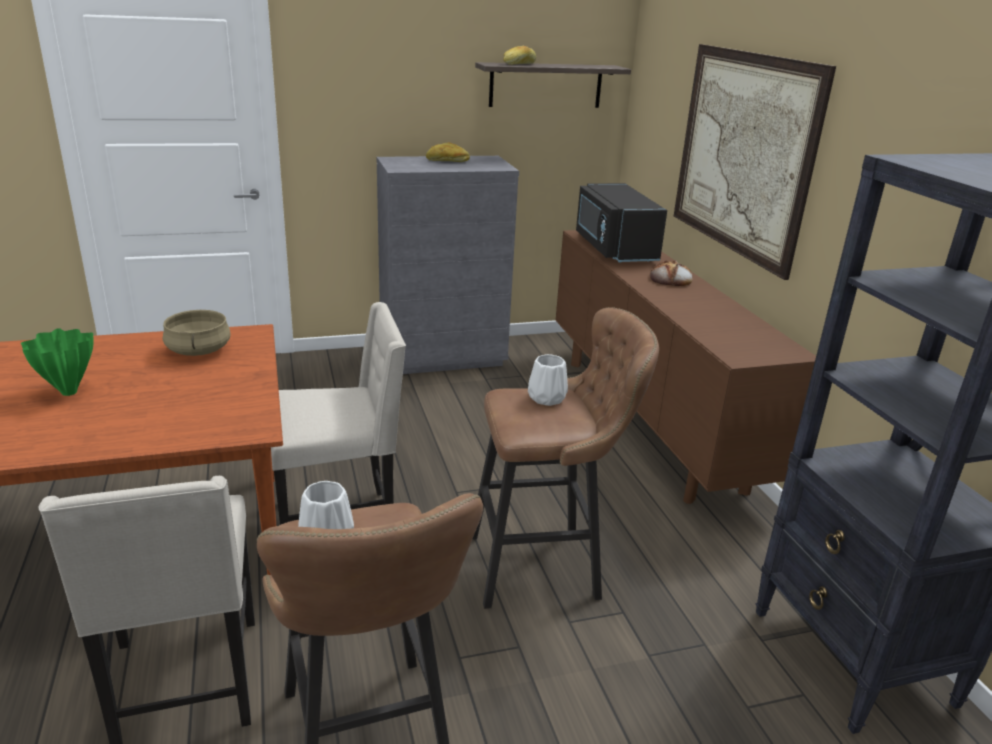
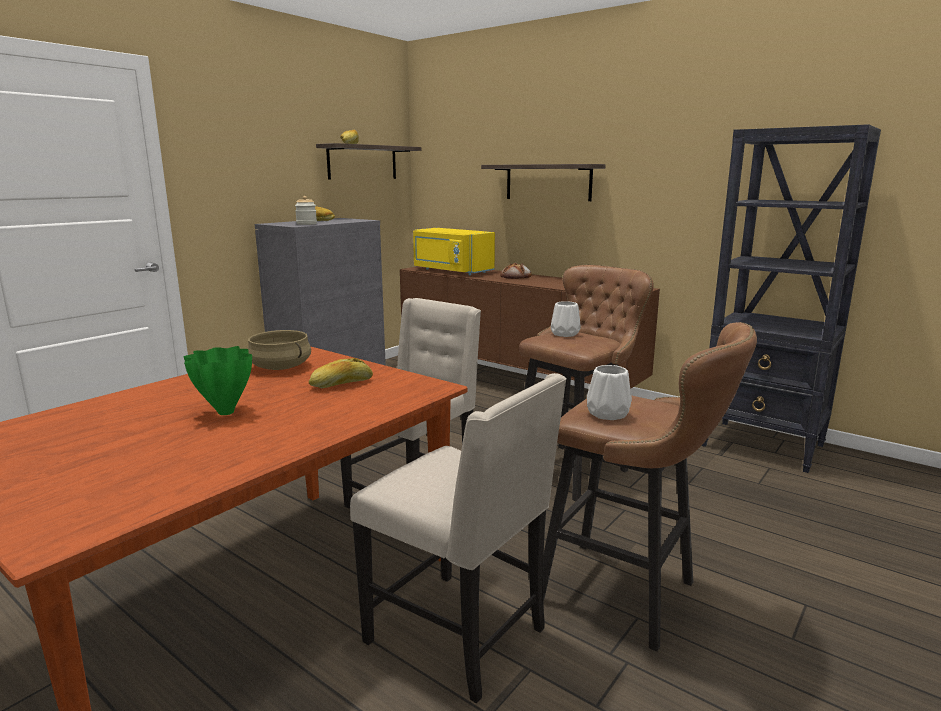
camera: 35 degrees left, 10 degrees down
black microwave [576,183,667,263] -> yellow microwave [413,228,495,275]
picture [674,44,836,280] -> shelf [481,164,606,201]
none -> jar [295,196,317,225]
none -> bread [309,358,373,389]

